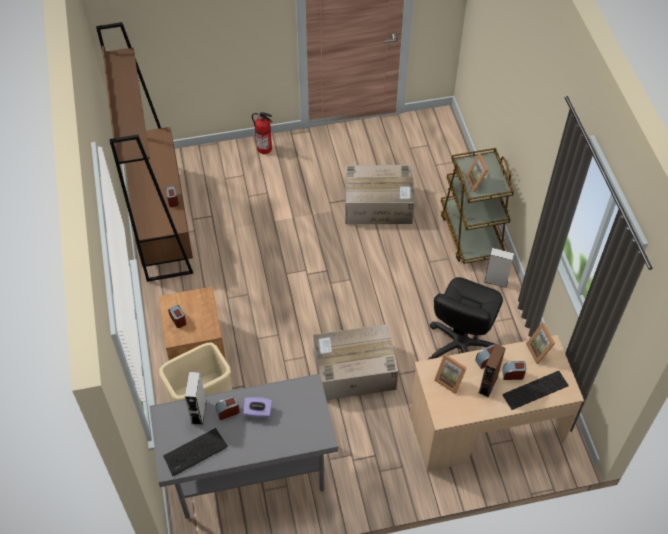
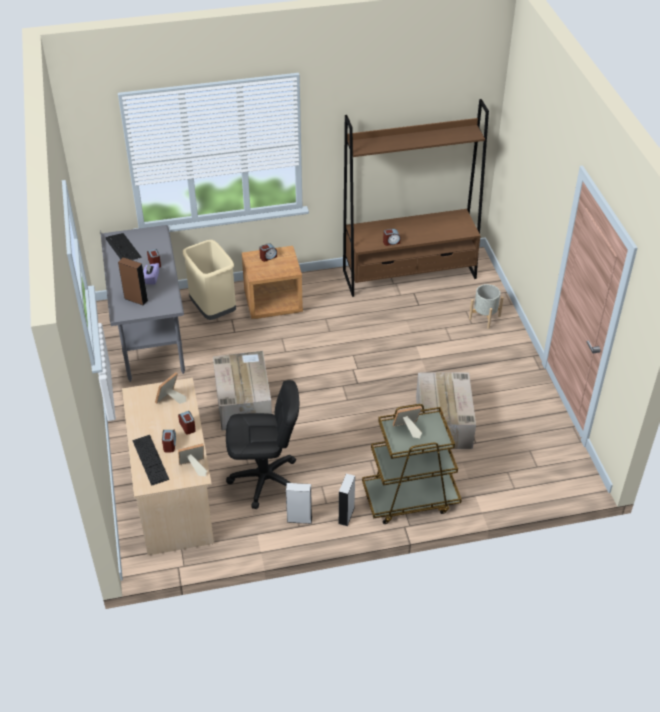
camera: 90 degrees right, 10 degrees down
grey speaker [185,372,206,425] -> grey speaker moved to [286,483,312,524]
fire extinguisher [252,112,272,154] -> none
black office chair [427,277,503,360] -> black office chair turned 150 degrees clockwise [226,380,299,509]
brown speaker [479,344,506,398] -> brown speaker moved to [118,257,148,306]
none -> grey planter [469,284,504,329]

